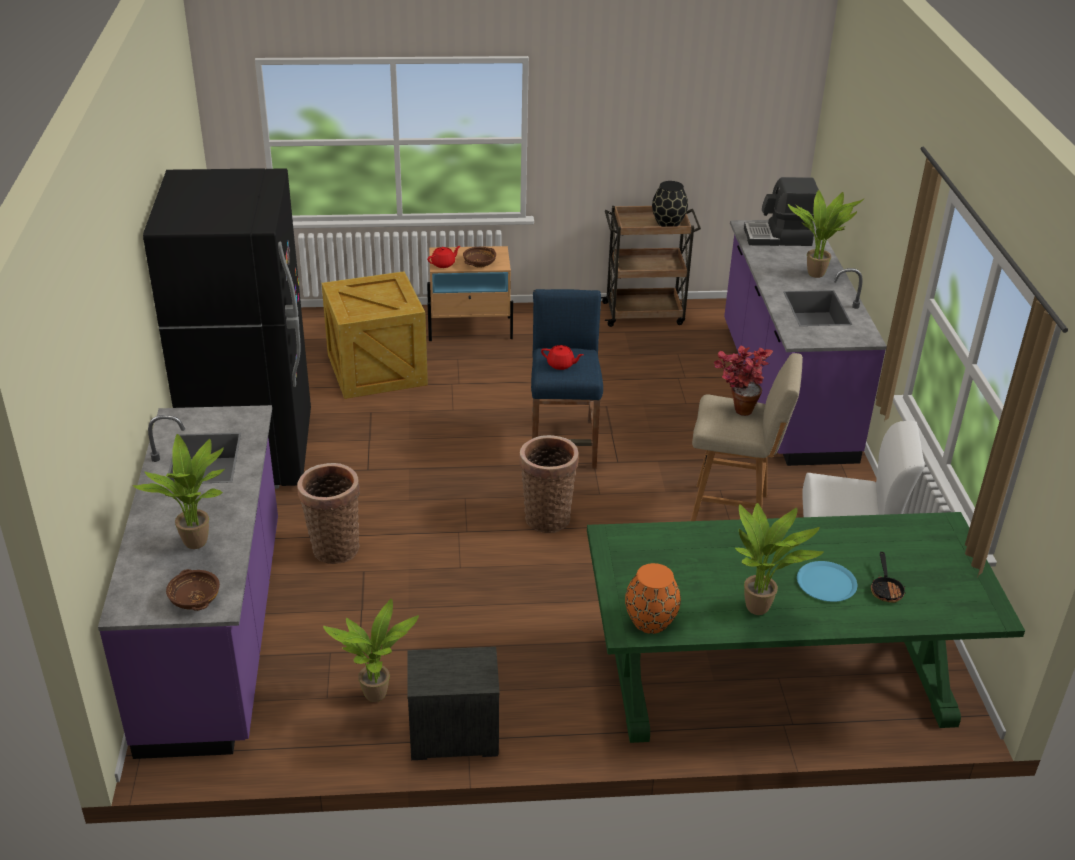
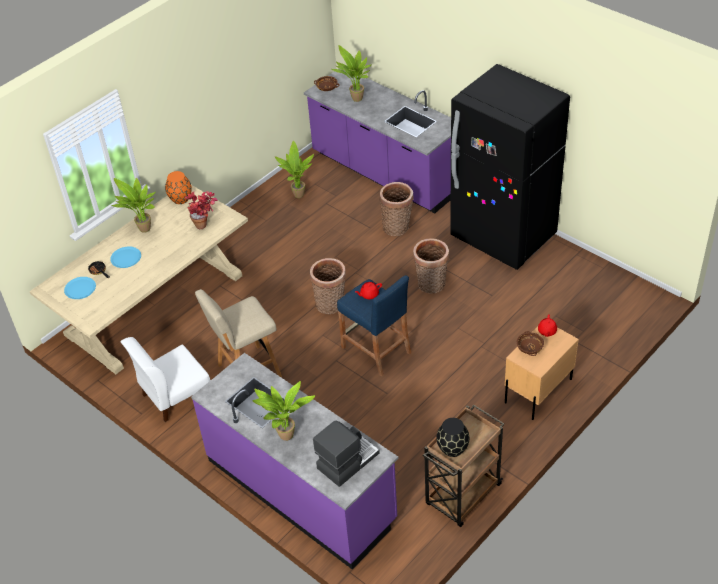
camera: 140 degrees right, 10 degrees up
crate [322,271,428,399] -> none
nightstand [407,647,500,760] -> none
green dining table [587,512,1025,743] -> beige dining table [30,185,248,374]
potted plant [713,346,773,416] -> potted plant moved to [185,191,217,229]
none -> blue plate [64,277,96,299]
none -> basket [413,238,449,293]

